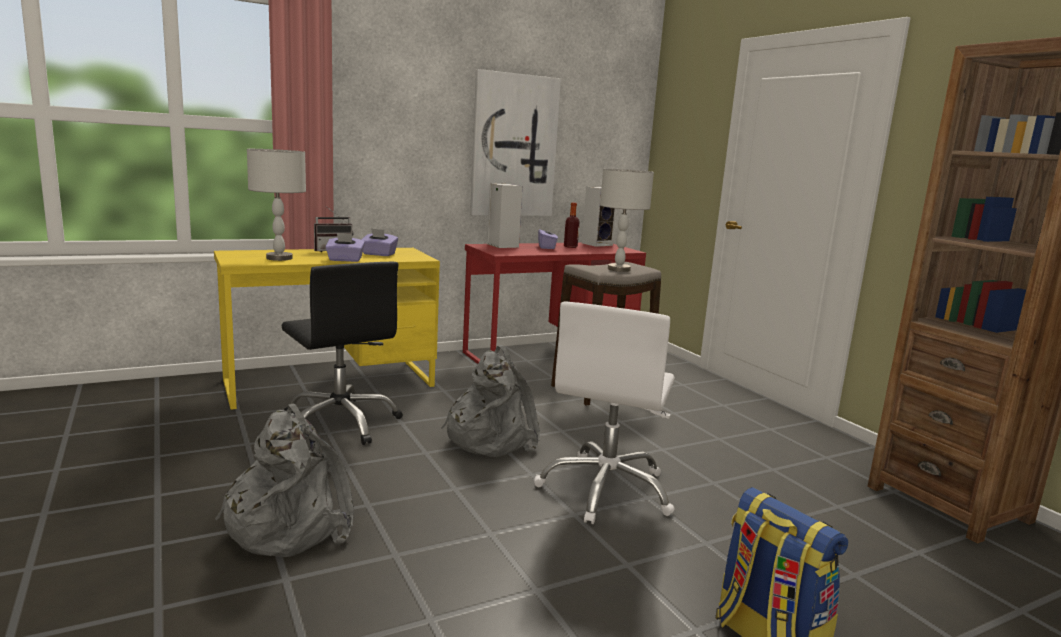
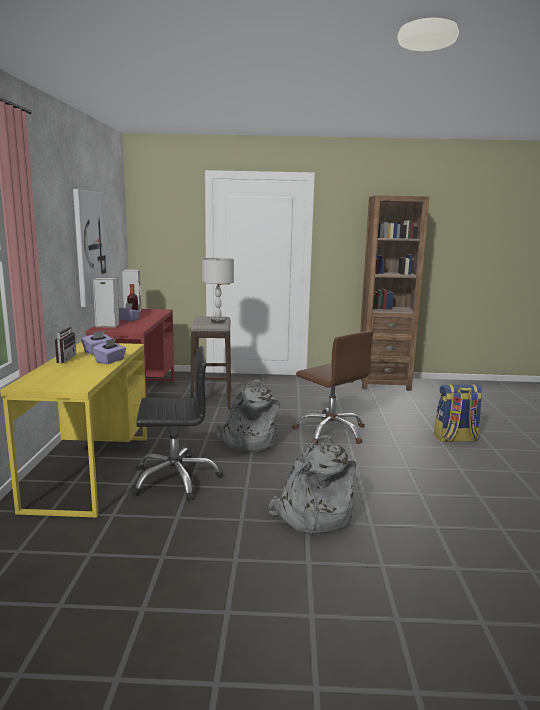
camera: 60 degrees left, 0 degrees up
grey table lamp [247,149,306,261] -> none
white office chair [534,302,675,524] -> brown office chair [293,331,373,444]

